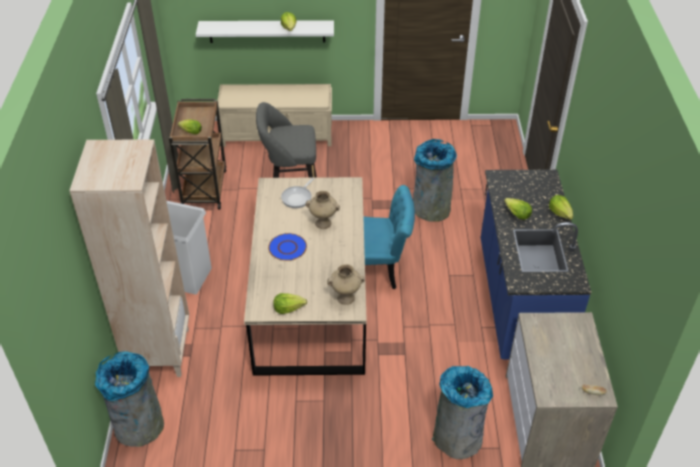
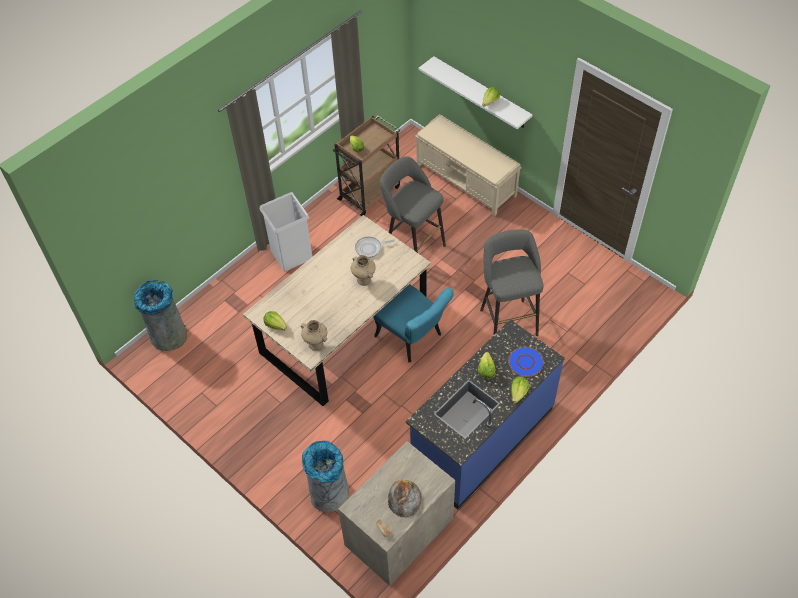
camera: 45 degrees right, 10 degrees up
beige bookcase [69,139,189,377] -> none
blue plate [268,233,307,261] -> blue plate moved to [508,347,544,377]
grey trash can [413,139,457,222] -> grey stool [480,229,544,336]
none -> bread [388,480,422,517]

